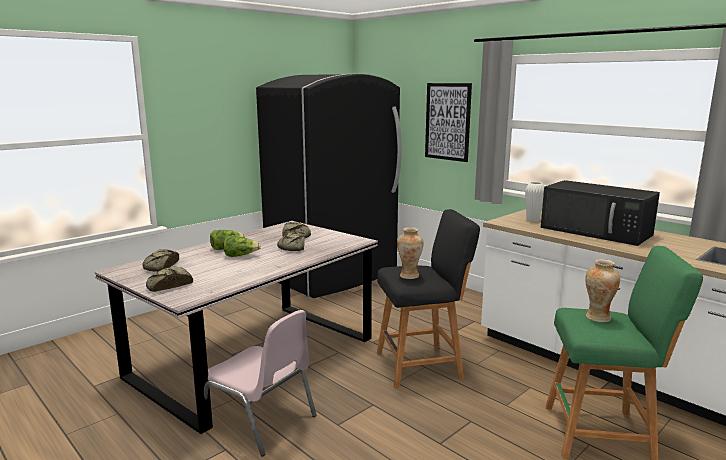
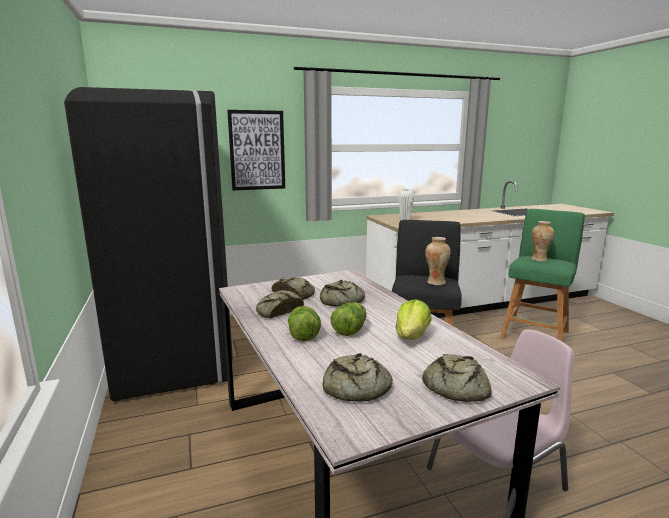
camera: 65 degrees left, 0 degrees up
black microwave [541,180,660,246] -> none
none -> bread [256,290,304,319]
none -> lettuce [395,299,432,340]

